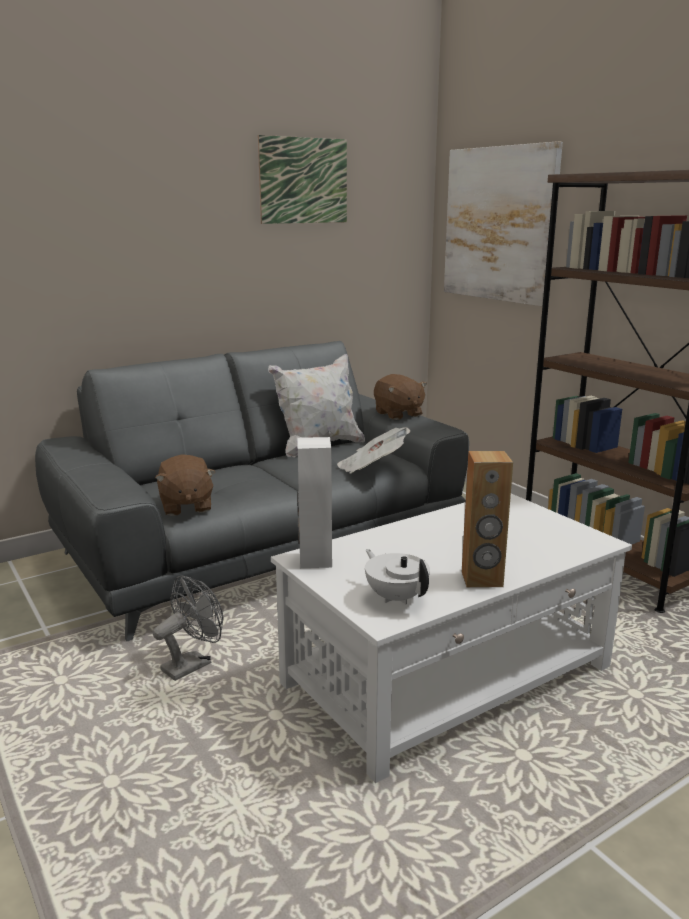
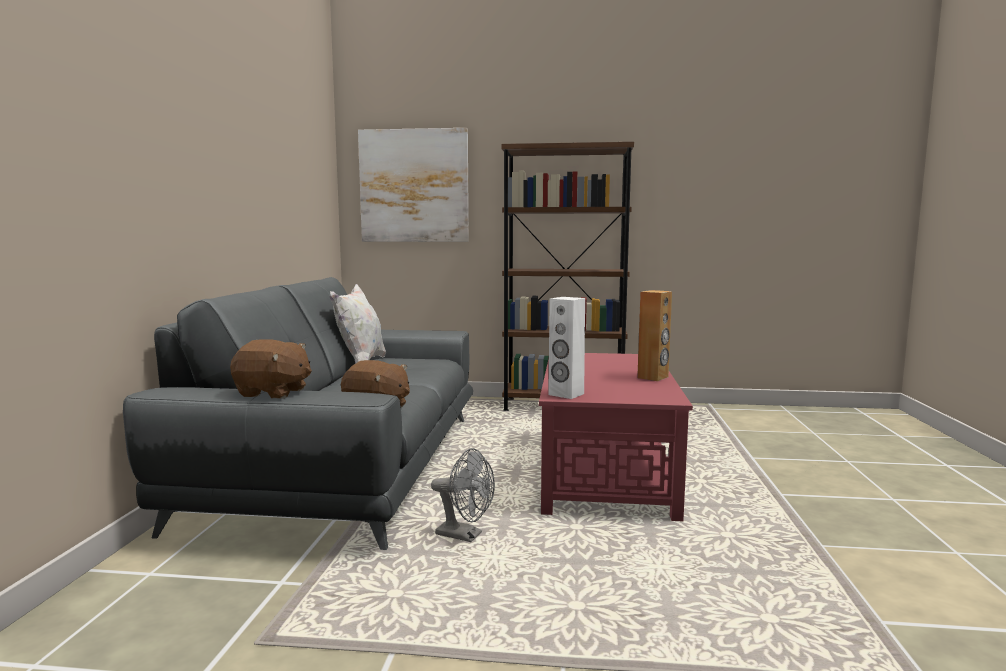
camera: 50 degrees left, 10 degrees down
grey fan [153,576,223,681] -> grey fan turned 120 degrees clockwise [431,448,495,542]
picture [258,135,347,224] -> none
white coffee table [271,494,632,783] -> red coffee table [539,353,693,521]
newspaper [337,427,410,473] -> none
white teapot [365,549,430,604] -> none
brown plush toy [374,374,427,420] -> brown plush toy moved to [230,339,312,399]

